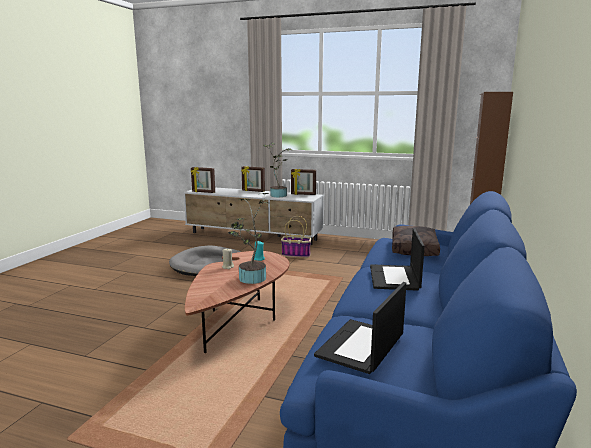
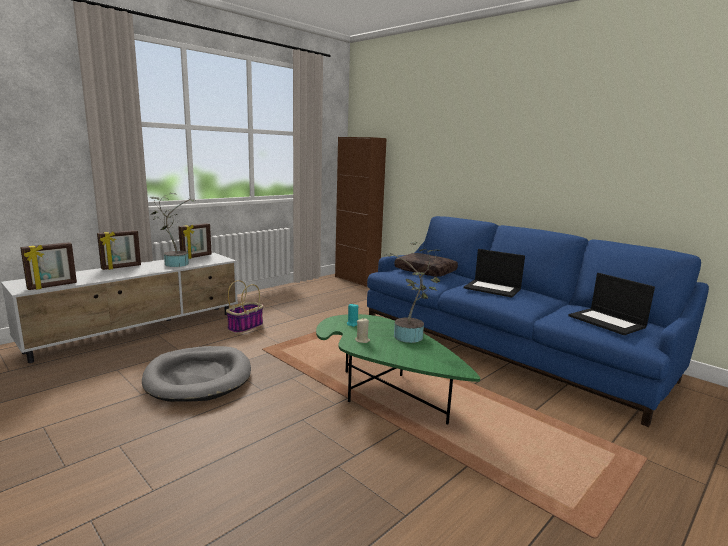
camera: 65 degrees left, 0 degrees up
brown coffee table [185,251,289,353] -> green coffee table [316,314,480,424]

